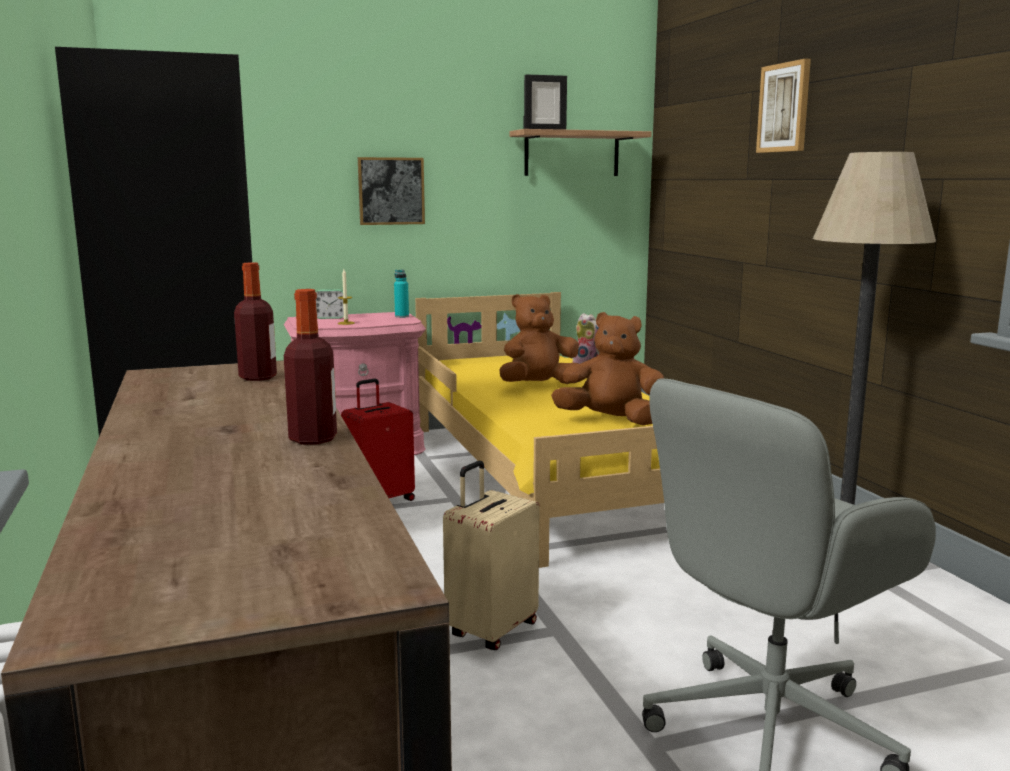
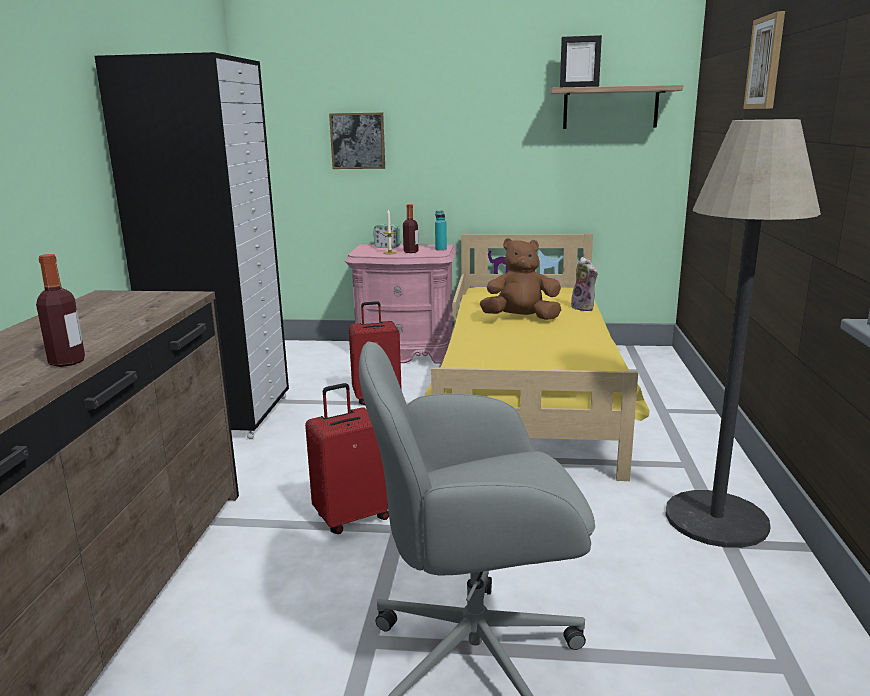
camera: 25 degrees right, 5 degrees up
bottle [234,262,277,381] -> bottle moved to [403,204,418,253]
picture [358,157,425,225] -> picture moved to [329,112,385,169]
beige suitcase [443,461,539,650] -> red suitcase [305,383,389,534]
brown plush toy [551,312,664,425] -> none

